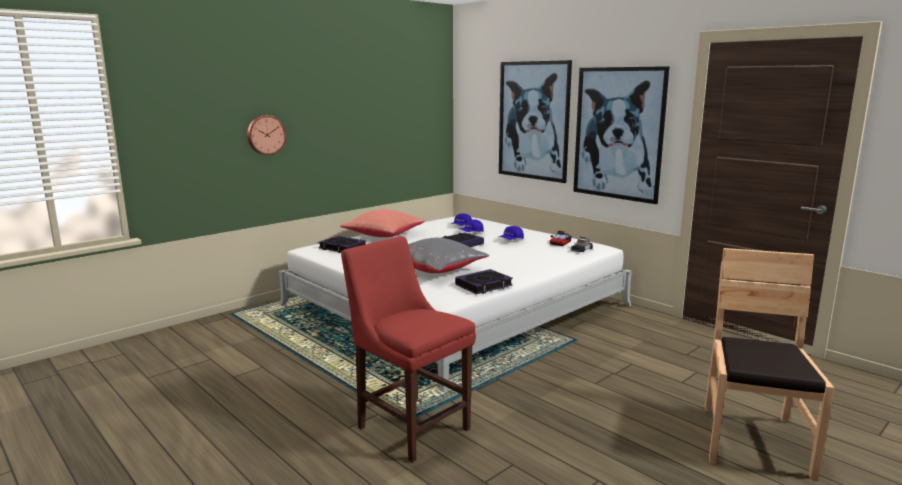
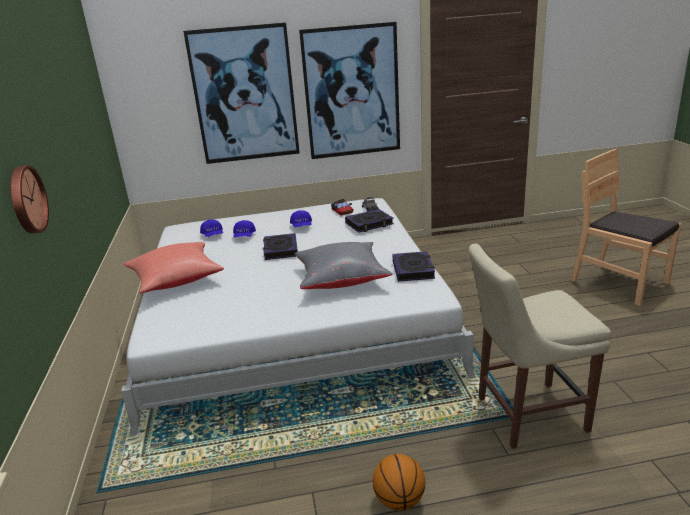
camera: 55 degrees left, 10 degrees up
book [318,236,366,253] -> book moved to [345,209,394,233]
red chair [341,236,476,462] -> beige chair [468,244,611,449]
none -> basketball [372,454,425,510]

